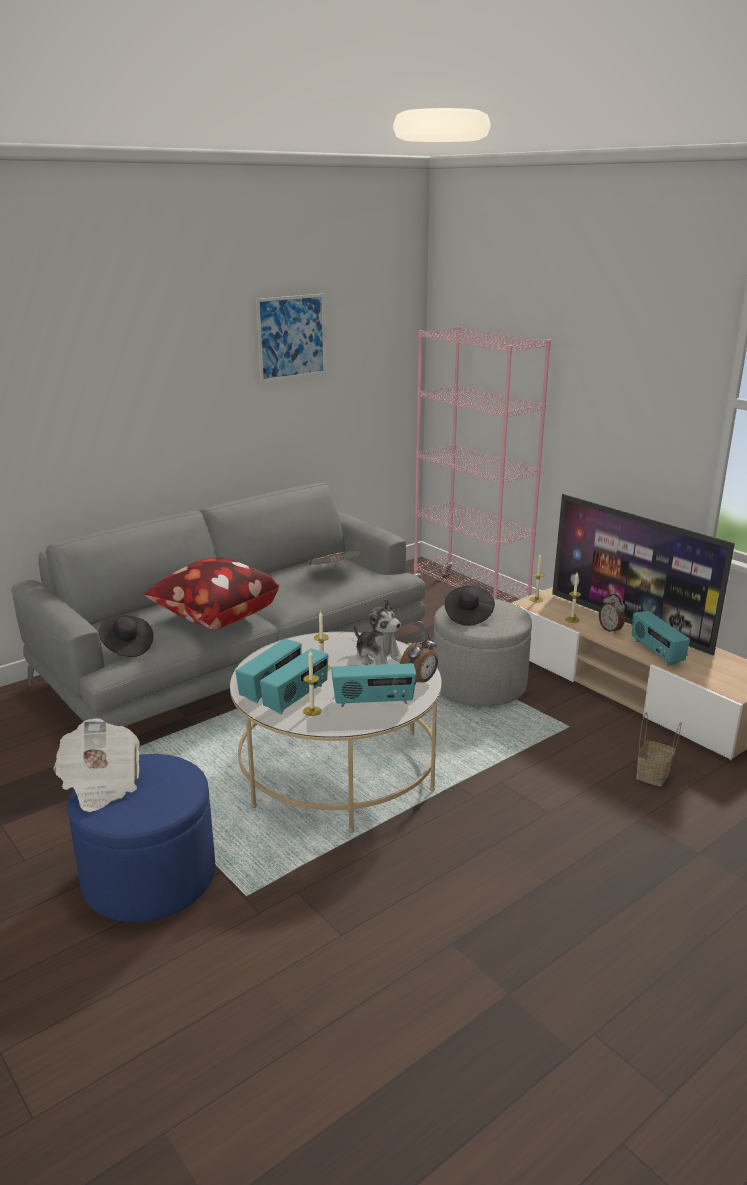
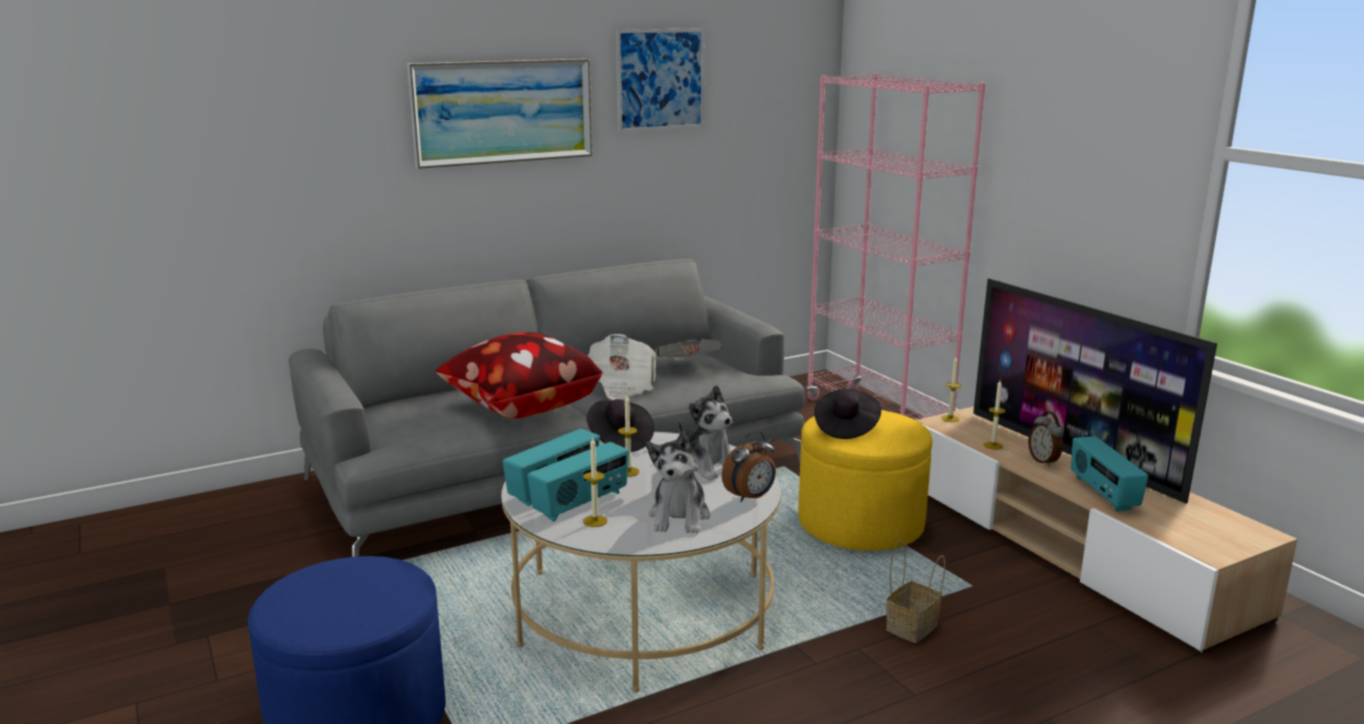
camera: 10 degrees right, 5 degrees down
newspaper [54,718,140,812] -> newspaper moved to [588,334,656,400]
black hat [99,616,154,657] -> black hat moved to [587,399,654,452]
radio [331,663,417,707] -> plush toy [646,431,710,533]
grey ottoman [433,599,532,707] -> yellow ottoman [798,410,932,551]
basket [636,712,681,787] -> basket moved to [886,540,945,643]
none -> picture [407,59,592,169]

